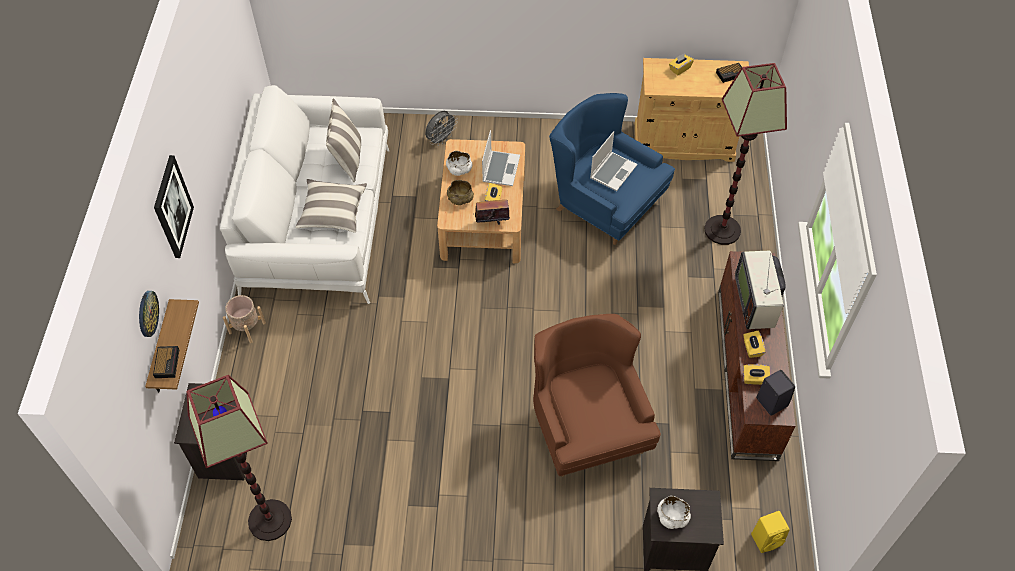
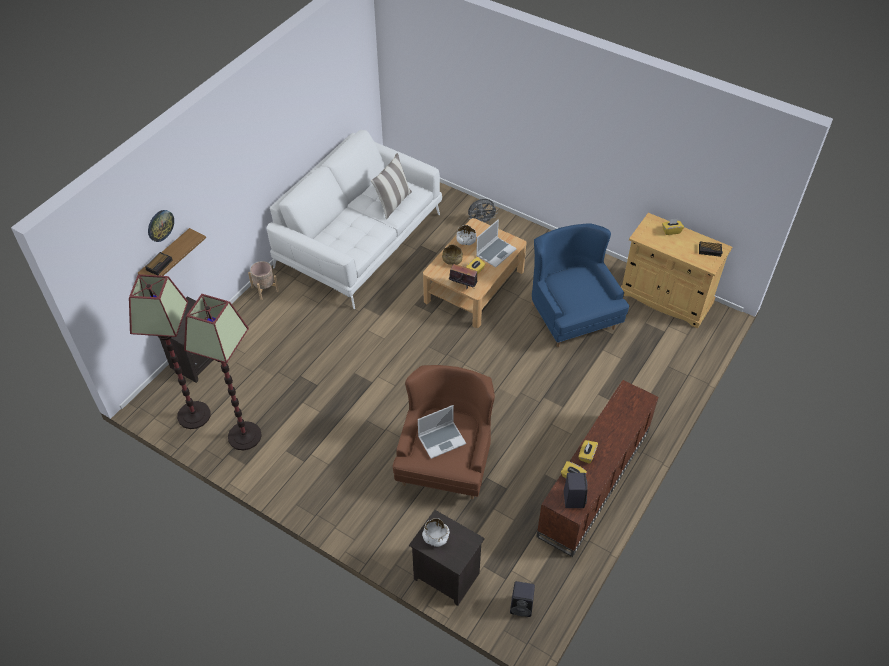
camera: 30 degrees right, 5 degrees down
picture [154,155,194,258] -> none
pillow [295,179,367,233] -> none
laptop [590,131,637,191] -> laptop moved to [418,405,466,459]
floor lamp [704,63,787,245] -> floor lamp moved to [184,294,262,451]
television [735,251,786,329] -> none
yellow speaker [751,511,790,553] -> black speaker [510,581,535,617]

